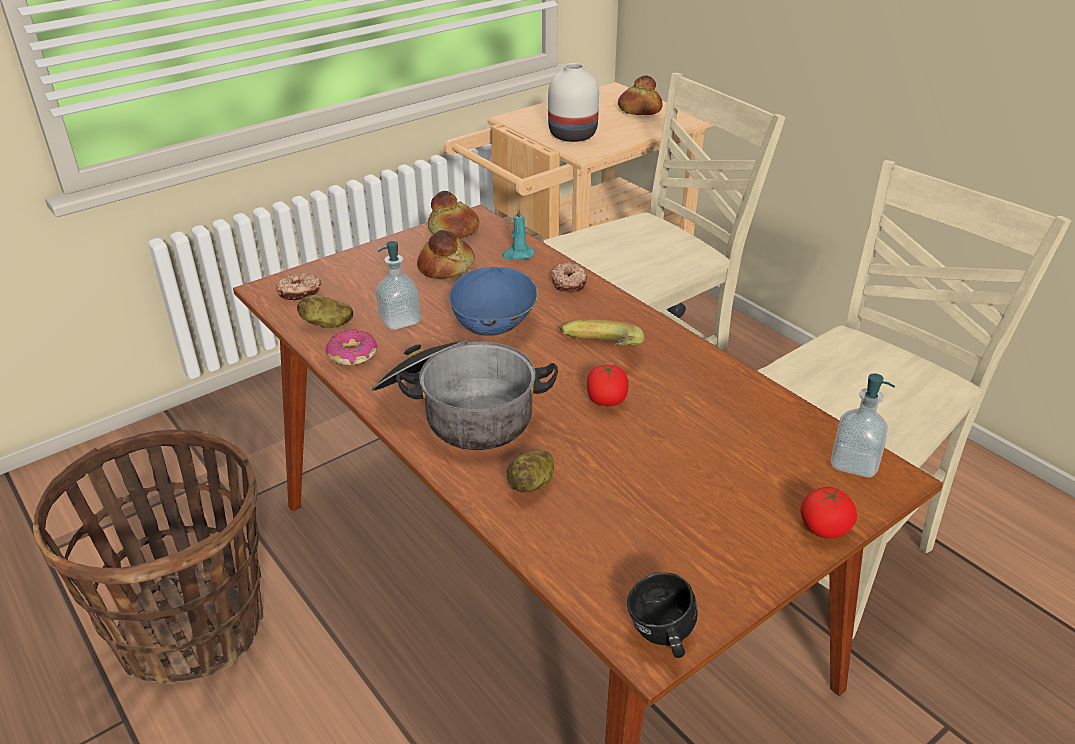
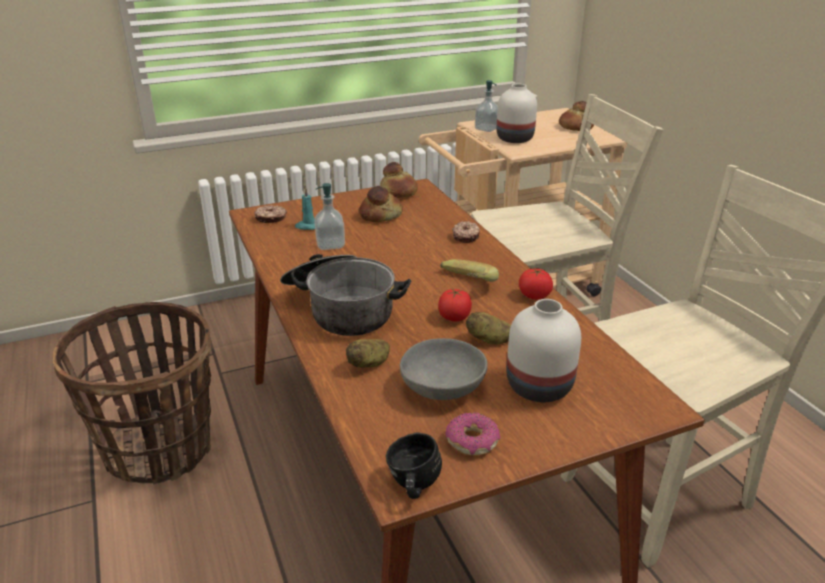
camera: 15 degrees right, 5 degrees down
potato [297,295,353,328] -> potato moved to [466,312,511,344]
donut [326,329,378,365] -> donut moved to [445,413,500,455]
blue bowl [450,266,538,336] -> none
turquoise candle [502,206,534,260] -> turquoise candle moved to [295,187,315,230]
tomato [801,487,857,539] -> tomato moved to [519,268,553,300]
soap dispenser [831,373,895,478] -> soap dispenser moved to [475,80,498,132]
none -> grey bowl [400,338,488,400]
none -> white vase [506,299,581,402]

